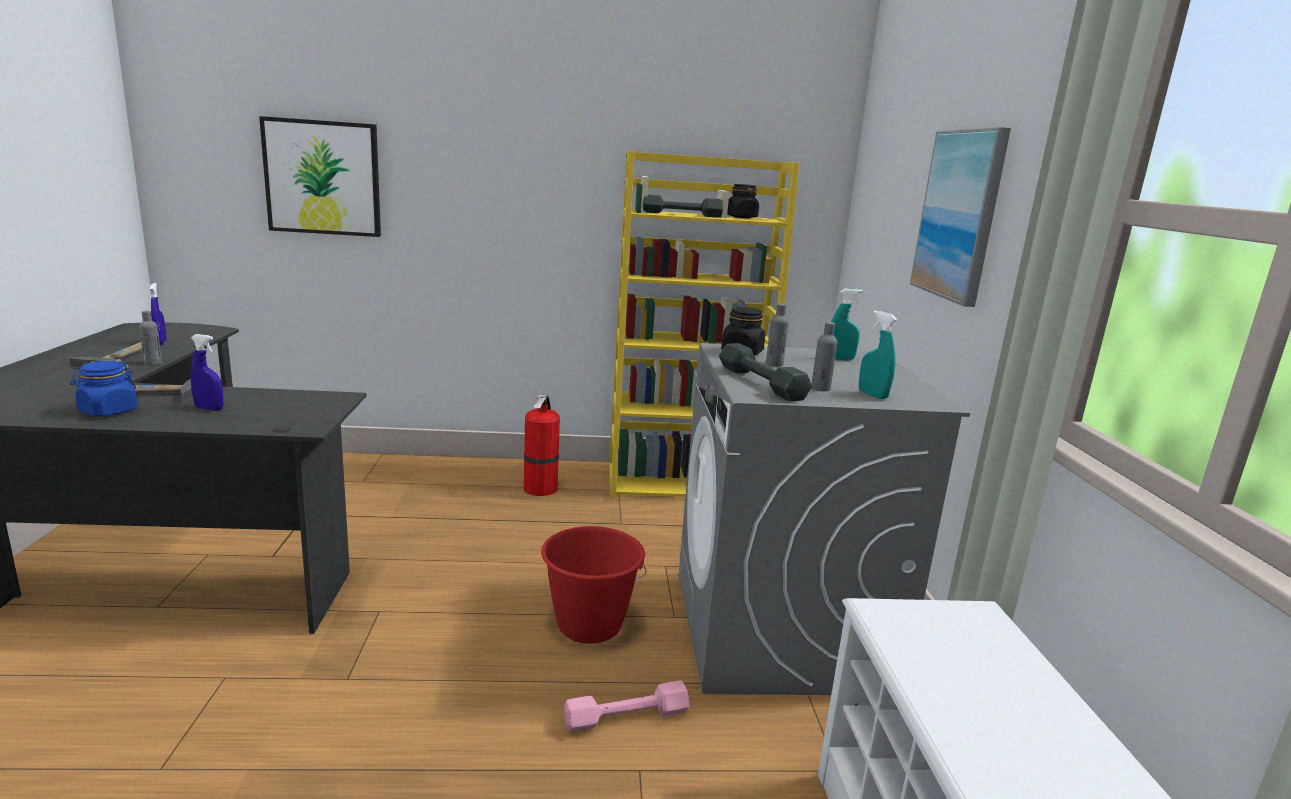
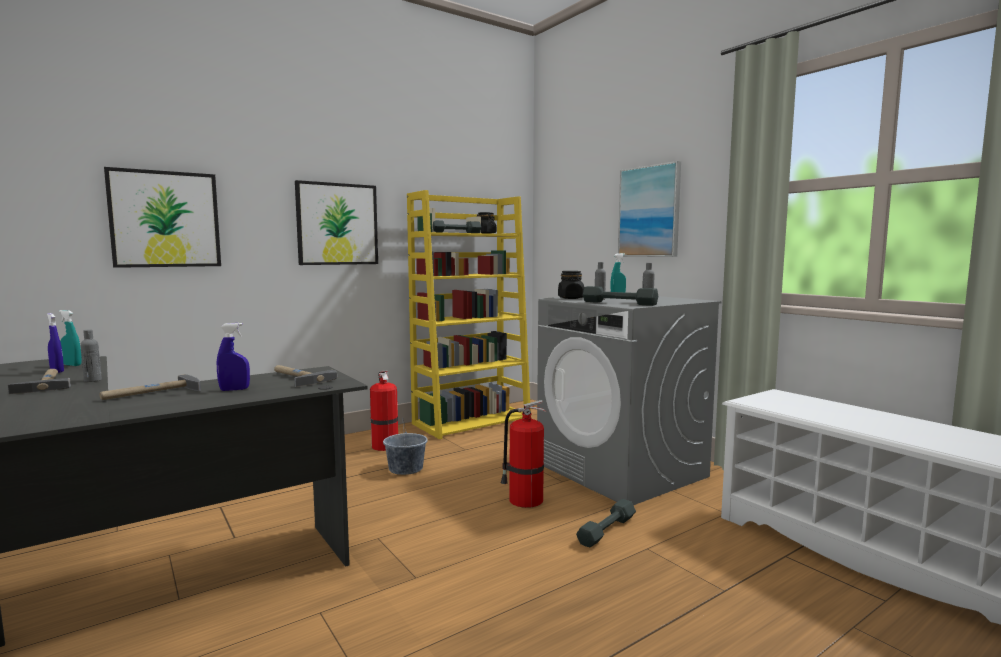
camera: 30 degrees left, 10 degrees down
blue jar [70,361,138,417] -> none
red bucket [541,526,647,644] -> fire extinguisher [501,400,546,508]
pink dumbbell [564,680,690,732] -> grey dumbbell [576,499,636,547]
turquoise spray bottle [859,311,897,399] -> turquoise spray bottle moved to [59,310,82,366]
none -> hammer [274,365,337,387]
none -> picture [295,180,378,265]
none -> grey bucket [383,417,428,475]

